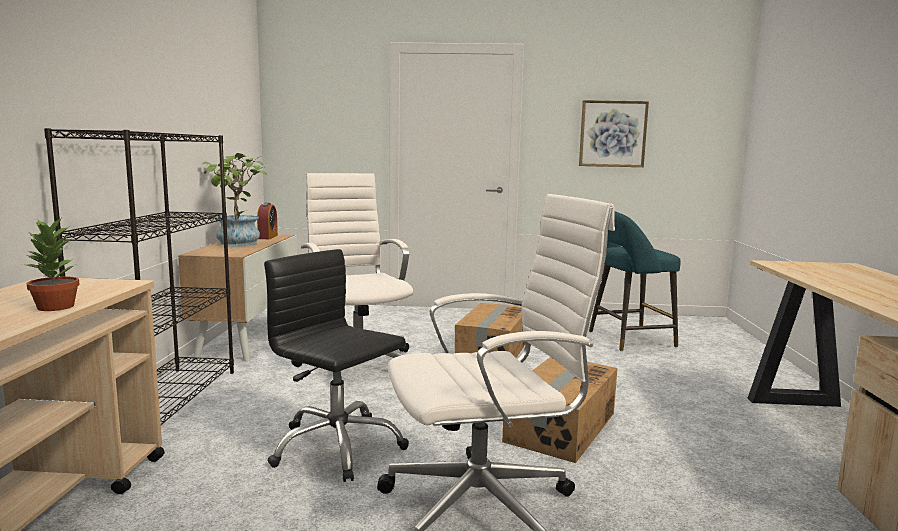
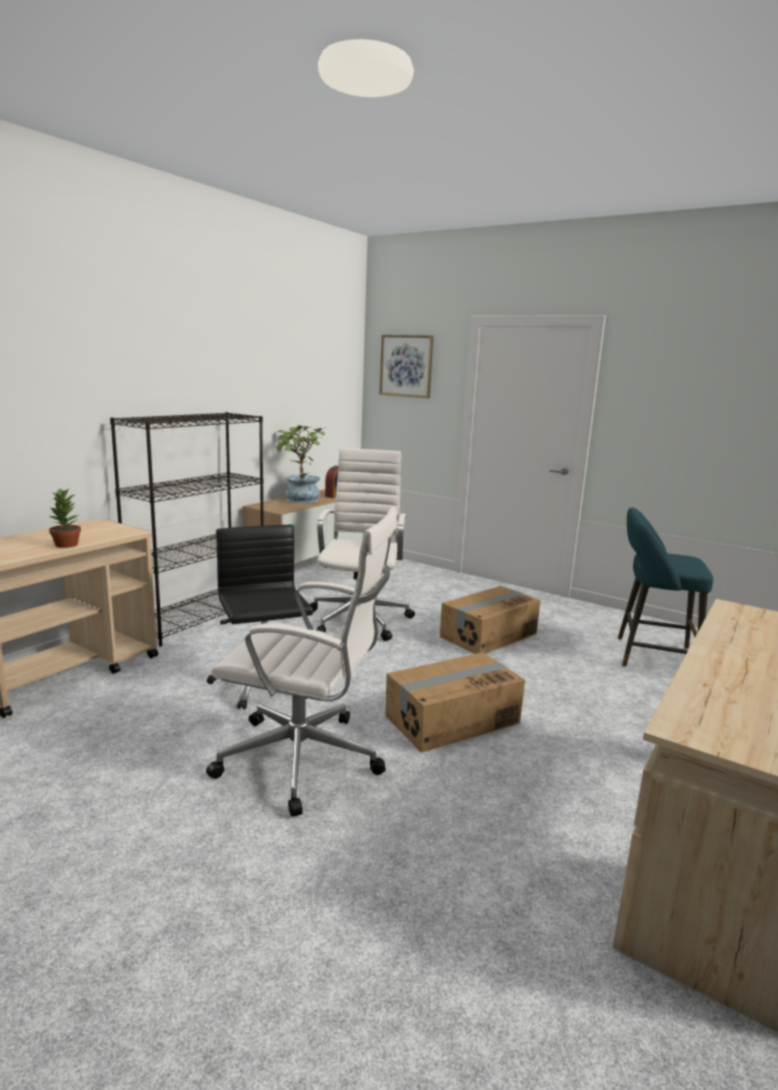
camera: 30 degrees right, 5 degrees up
picture [579,100,649,167] -> picture moved to [379,335,433,398]

